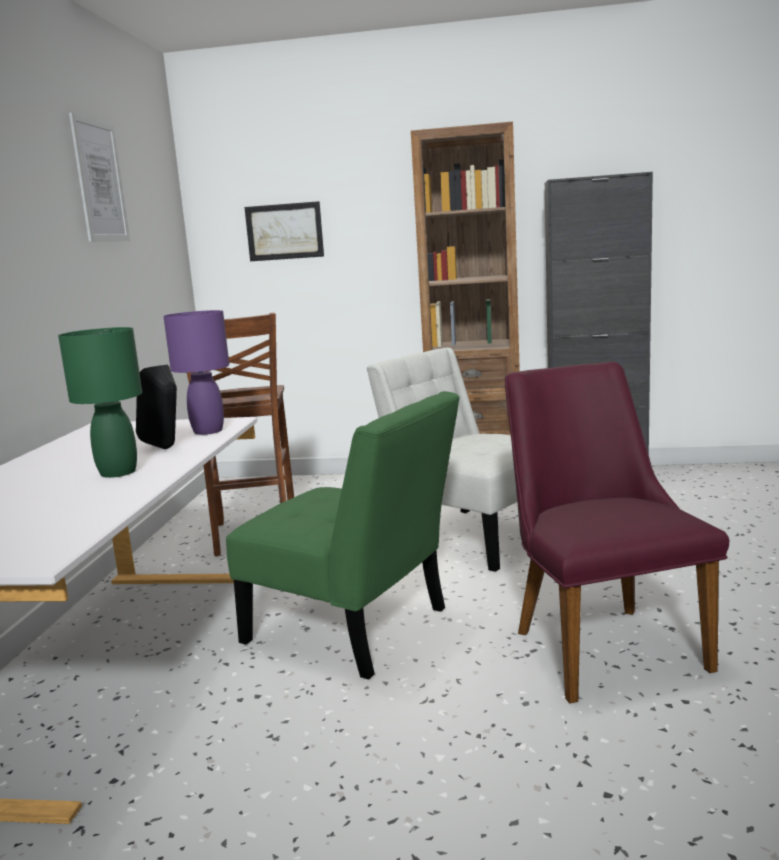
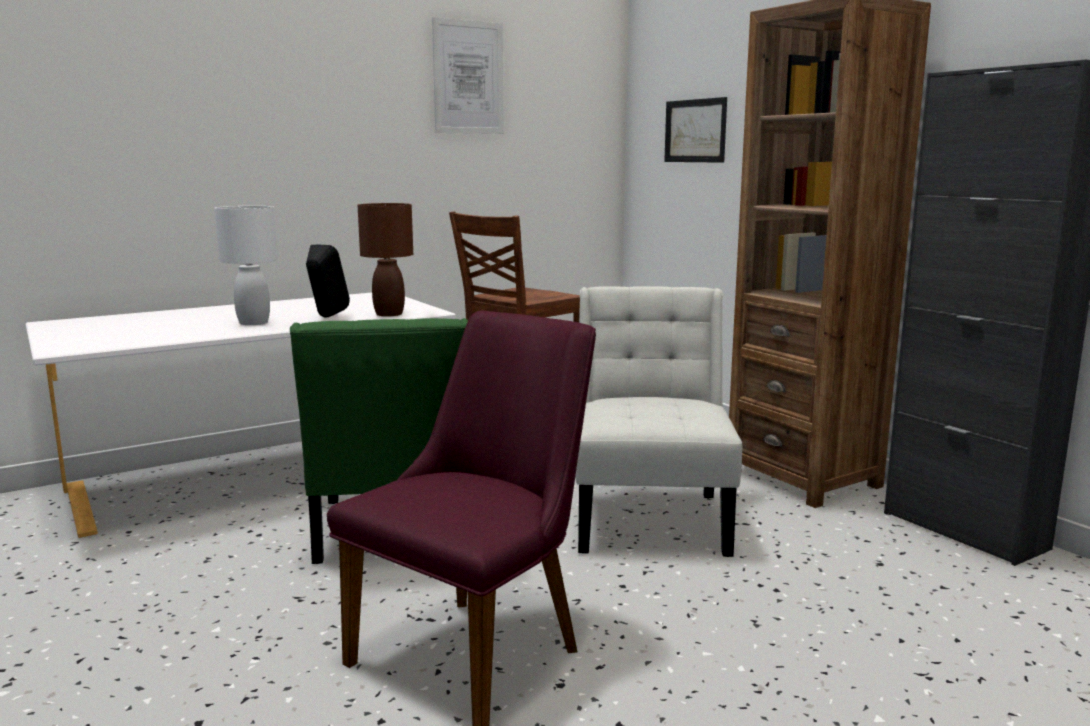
camera: 50 degrees right, 0 degrees up
green table lamp [58,327,142,478] -> white table lamp [215,206,278,325]
purple table lamp [163,310,229,435] -> brown table lamp [358,203,413,317]

